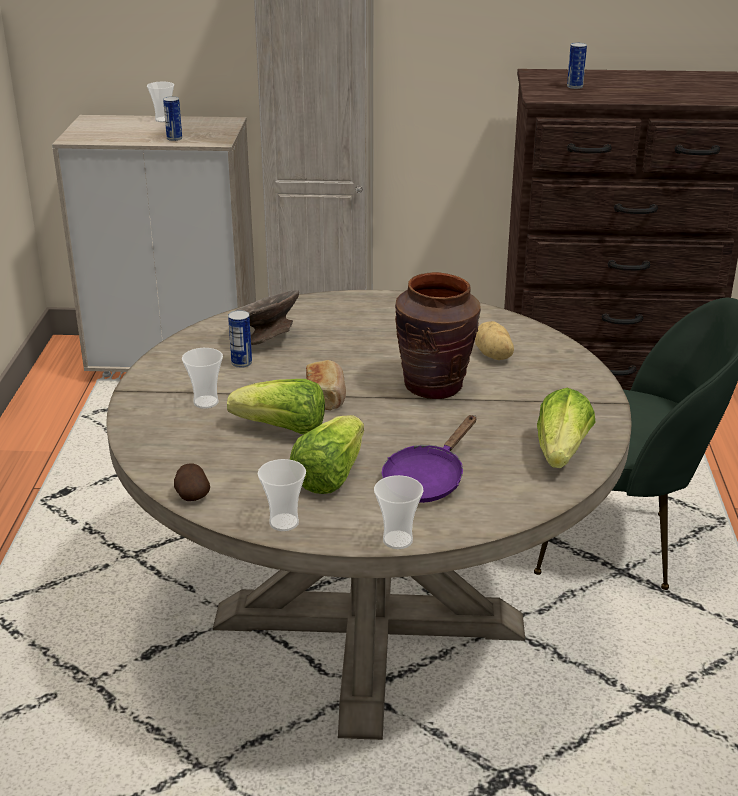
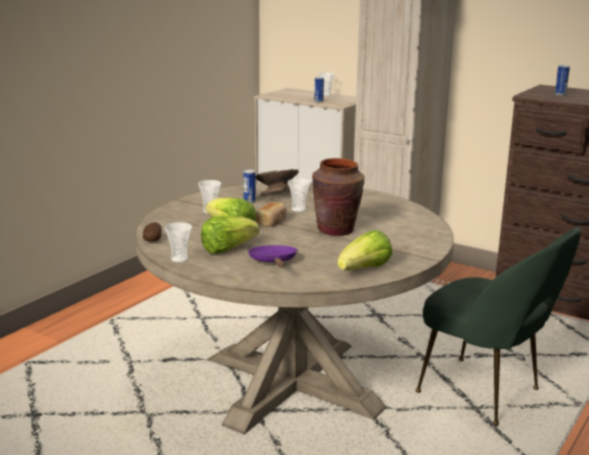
camera: 30 degrees right, 10 degrees down
cup [374,475,424,549] -> cup moved to [288,178,311,212]
purple frying pan [382,415,476,503] -> purple frying pan turned 105 degrees clockwise [248,245,298,268]
potato [475,321,514,360] -> none

